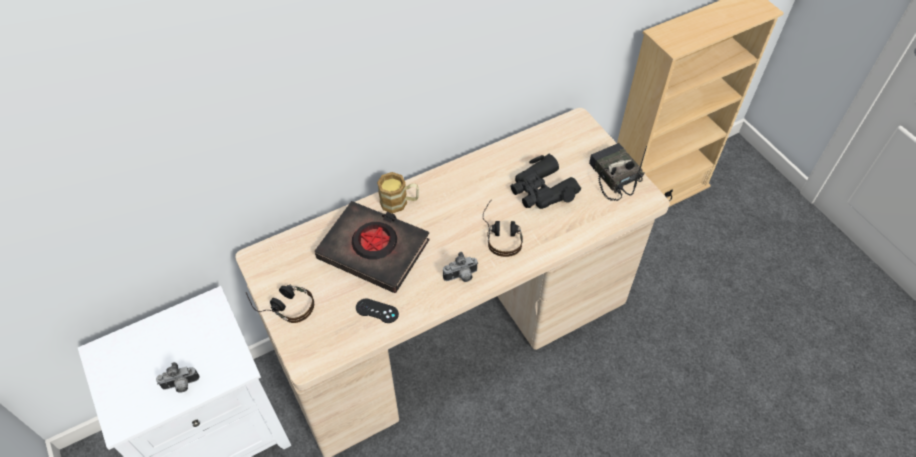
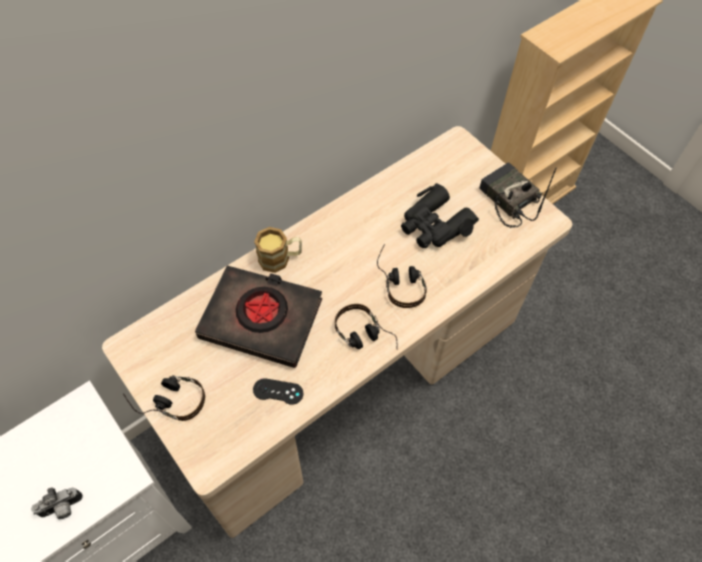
camera: 10 degrees left, 5 degrees up
camera [443,252,478,282] -> headphones [335,304,398,350]

